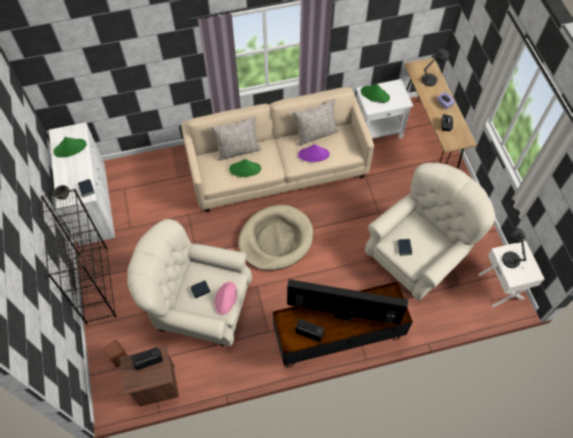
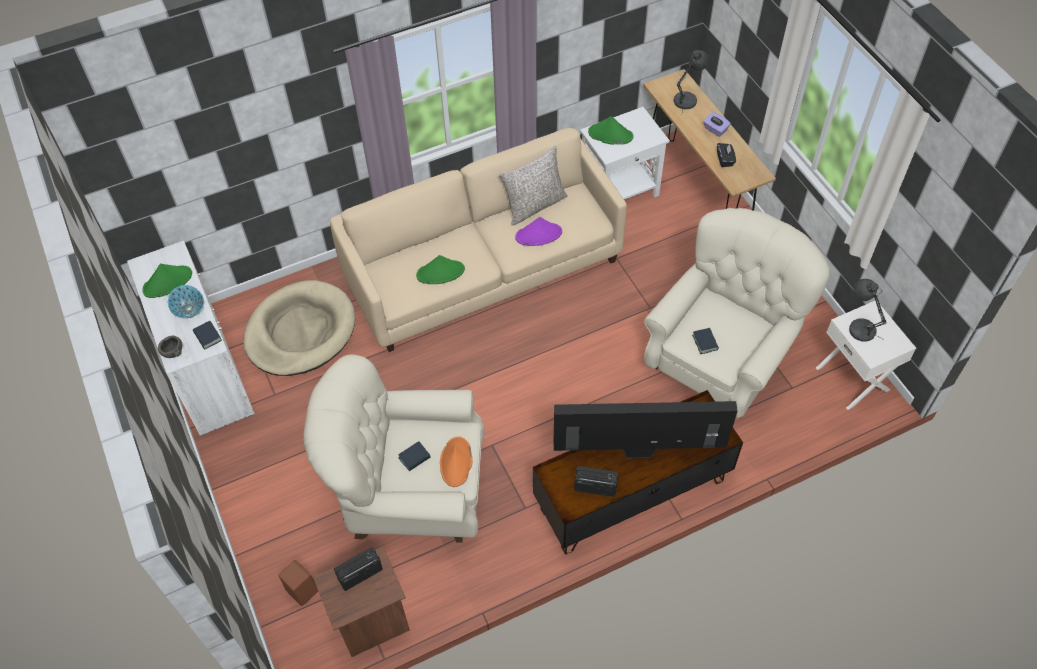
camera: 10 degrees left, 5 degrees down
black bookcase [41,189,117,324] -> none
grey pillow [211,117,261,161] -> none
pink hat [215,282,237,315] -> orange hat [440,436,473,487]
beige dog bed [238,205,314,271] -> beige dog bed moved to [243,280,355,376]
none -> bowl [168,285,204,318]

